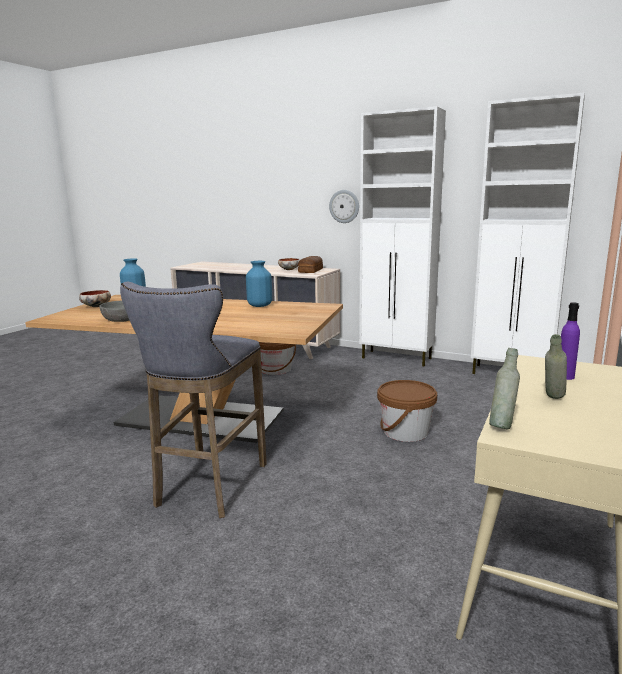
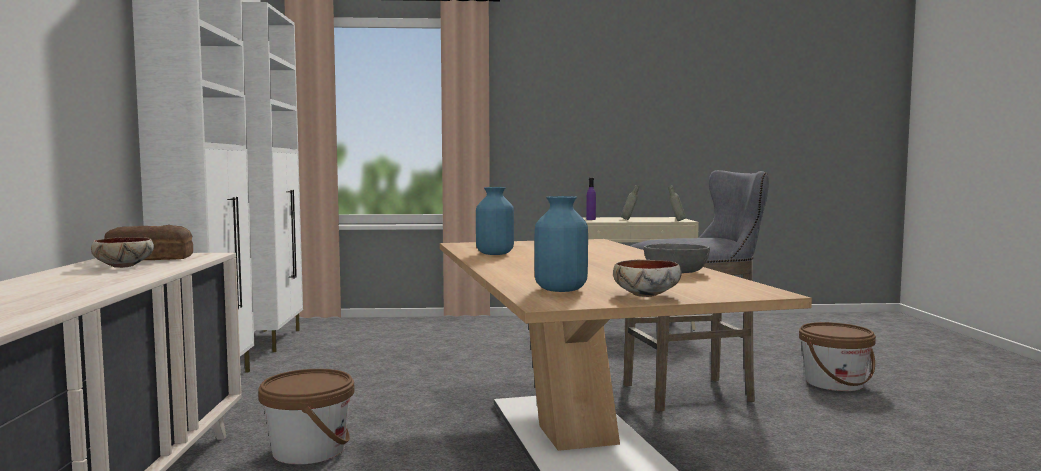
camera: 120 degrees left, 10 degrees down
wall clock [329,190,359,223] -> none
brown bucket [377,380,437,442] -> brown bucket moved to [799,322,876,391]

